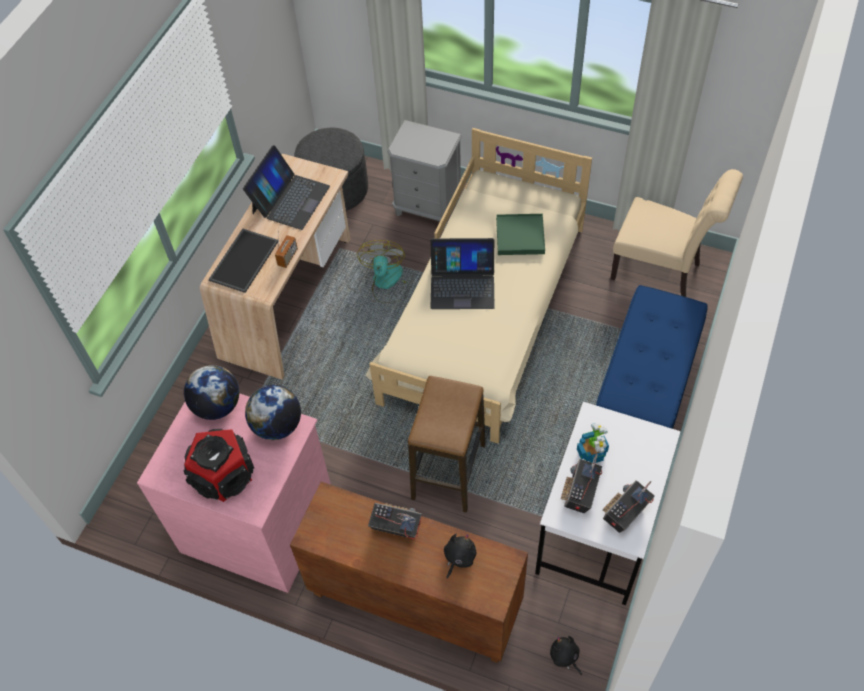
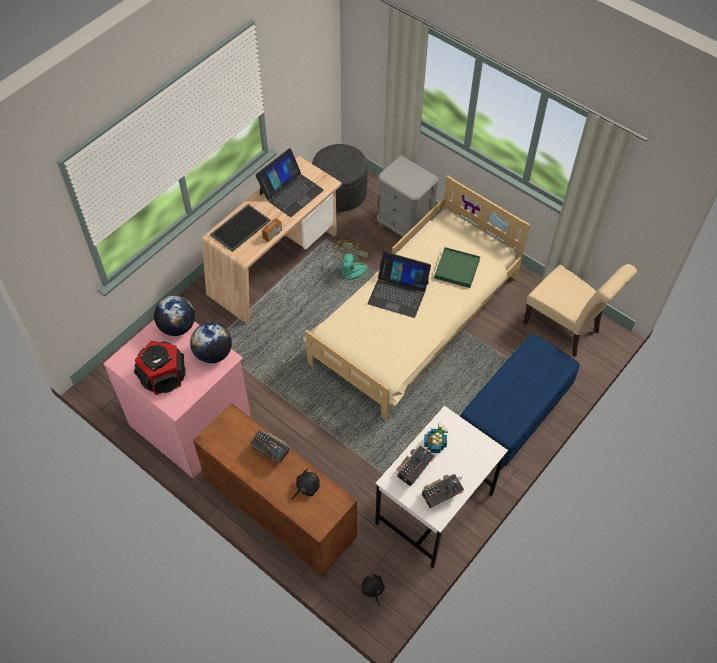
camera: 15 degrees right, 0 degrees up
stool [408,376,485,513] -> none

